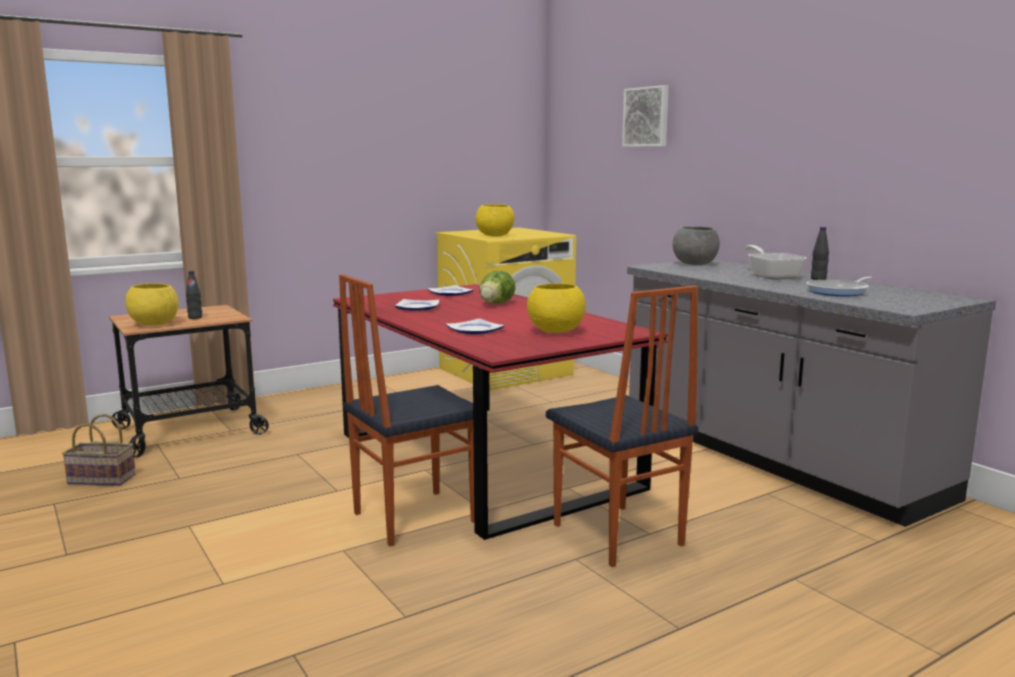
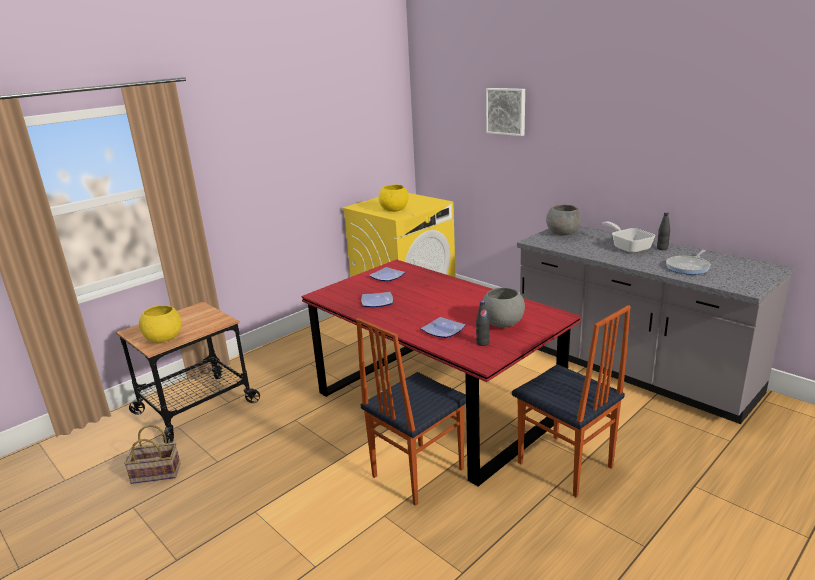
camera: 10 degrees left, 10 degrees up
black bottle [186,271,202,319] -> black bottle moved to [476,301,489,346]
lettuce [479,271,516,304] -> none
yellow bowl [527,283,586,333] -> grey bowl [482,287,525,327]

